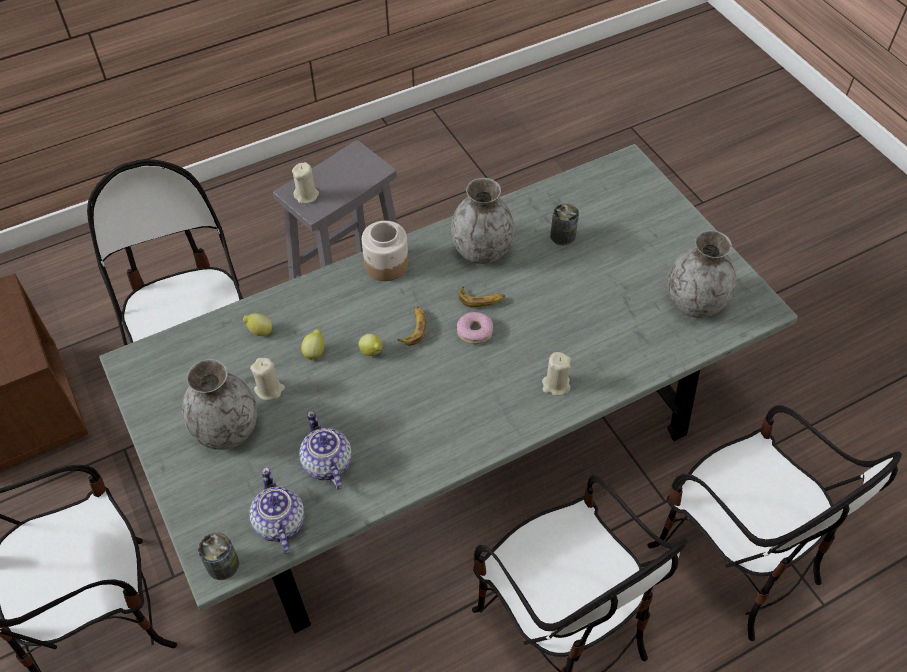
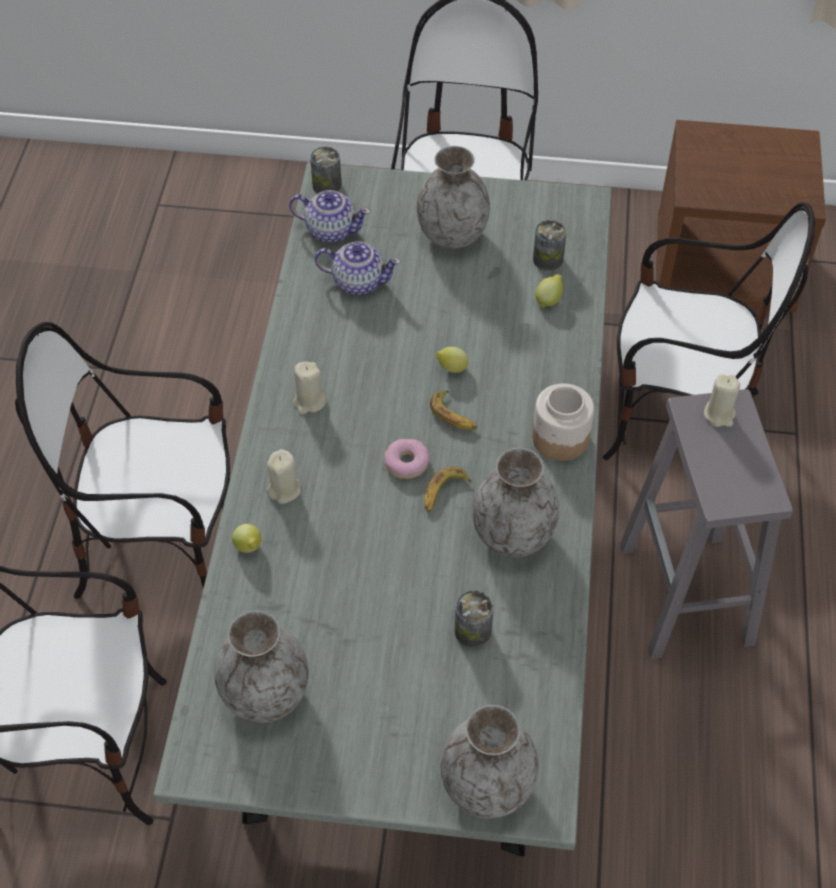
camera: 125 degrees right, 0 degrees up
beige candle [250,358,285,400] -> beige candle moved to [293,362,327,414]
lemon [301,329,324,361] -> lemon moved to [232,524,262,553]
none -> grey vase [440,705,539,819]
none -> can [533,220,567,271]

